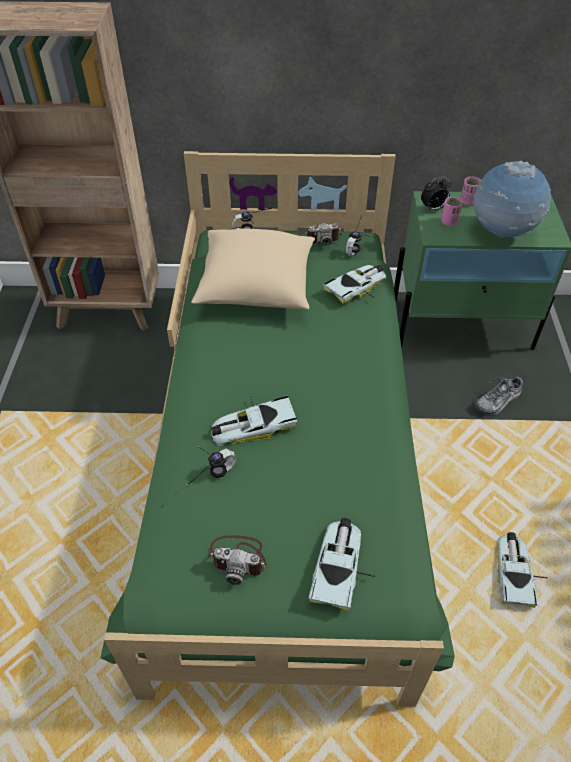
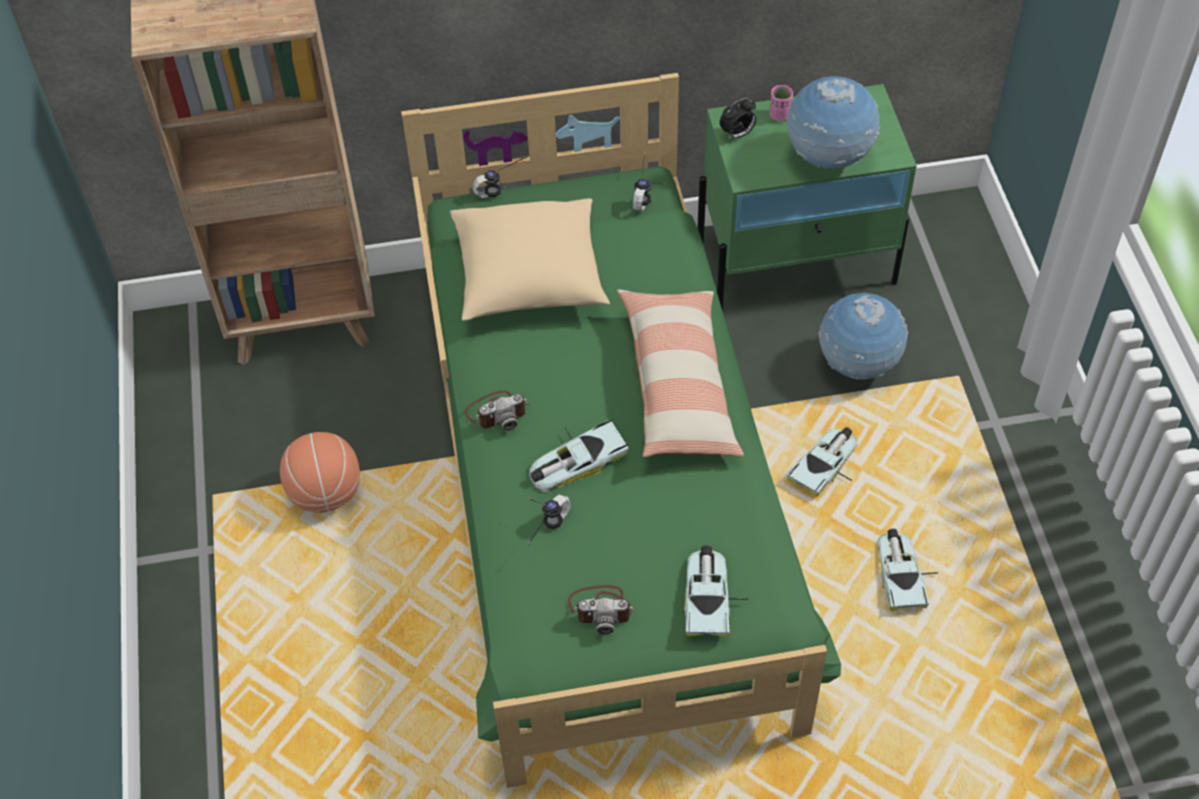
camera: 10 degrees left, 5 degrees up
camera [298,223,342,246] -> camera moved to [465,391,529,431]
toy car [323,264,387,304] -> toy car moved to [787,427,857,497]
pink cup [441,197,462,226] -> none
shoe [474,377,523,415] -> globe [818,293,908,380]
none -> basketball [280,432,360,513]
none -> pillow [617,289,744,457]

